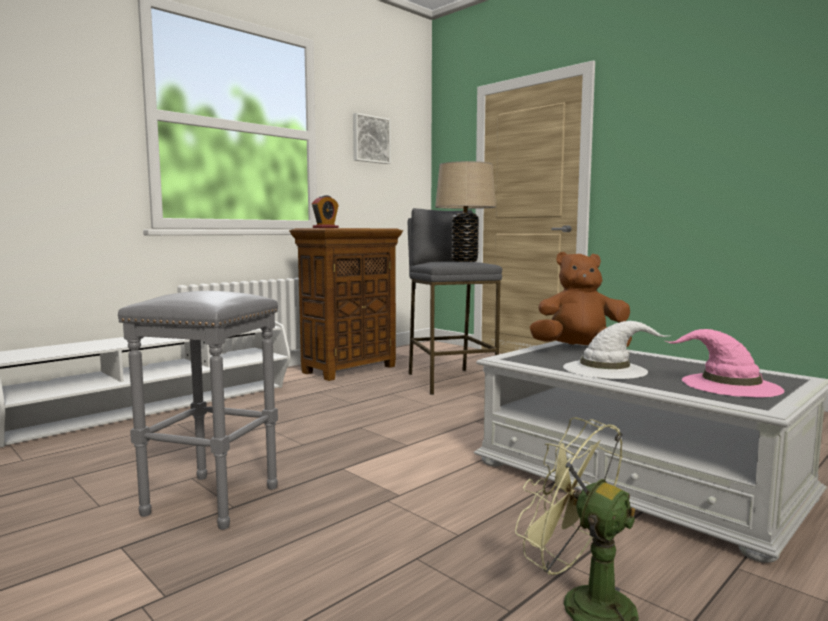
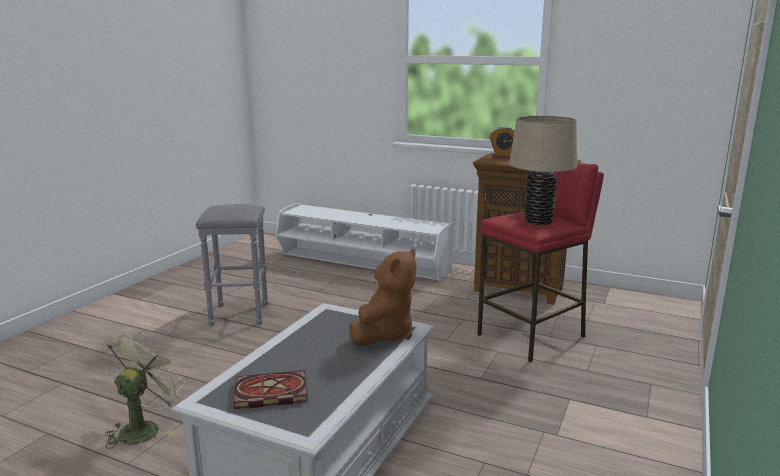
camera: 70 degrees right, 10 degrees up
picture [353,113,391,164] -> none
grey stool [408,208,502,395] -> red stool [477,163,604,363]
brown plush toy [529,252,632,348] -> brown plush toy turned 45 degrees clockwise [349,249,416,346]
white hat [563,321,671,379] -> none
pink hat [666,329,784,398] -> book [233,370,308,409]

